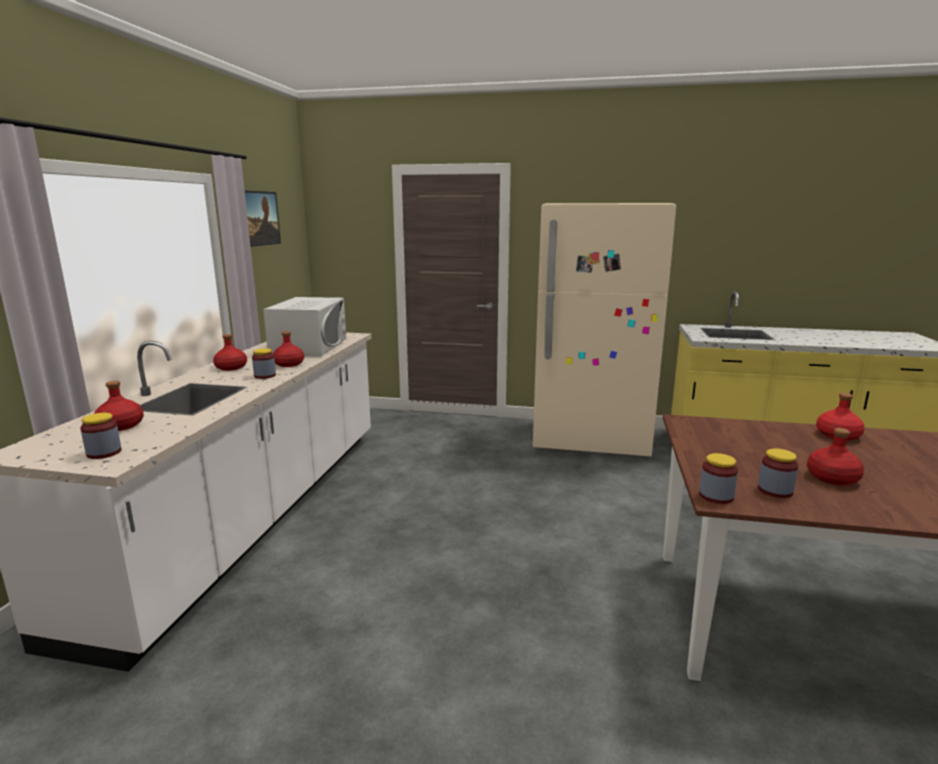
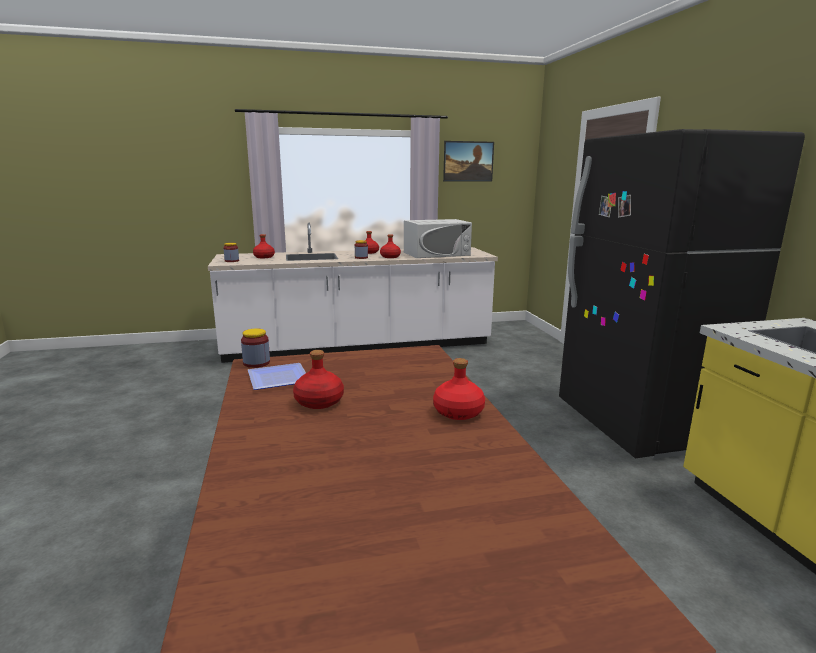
camera: 65 degrees right, 0 degrees up
beige fridge [533,203,676,456] -> black fridge [559,129,805,459]
jar [758,448,798,498] -> plate [248,363,306,390]

